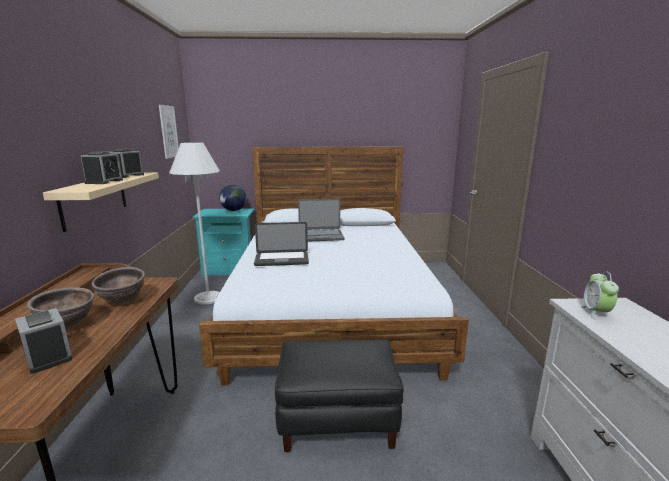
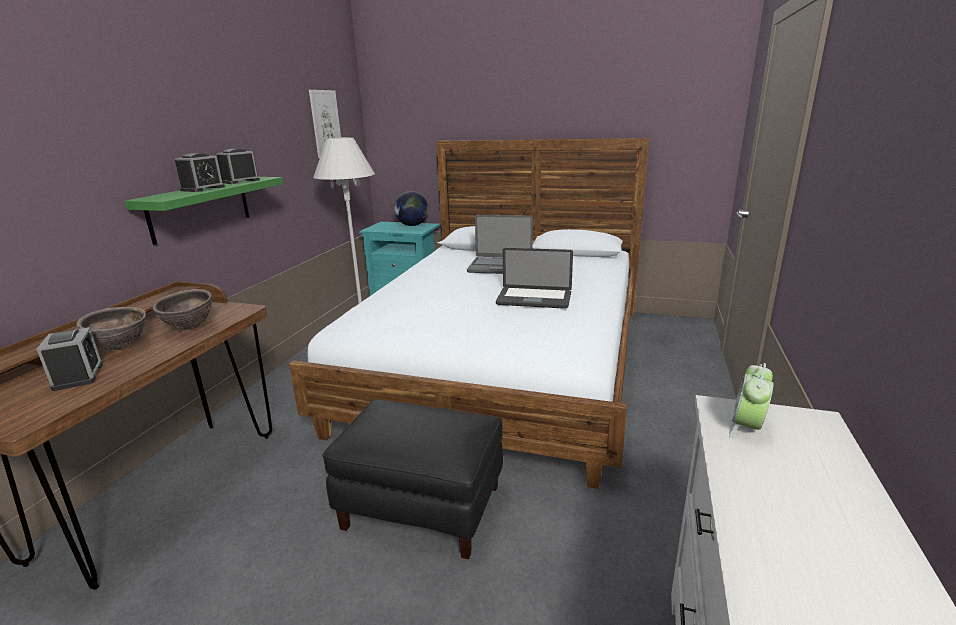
camera: 20 degrees right, 5 degrees up
beige shelf [43,172,159,232] -> green shelf [124,177,283,245]
laptop [254,222,309,266] -> laptop moved to [496,248,573,309]

